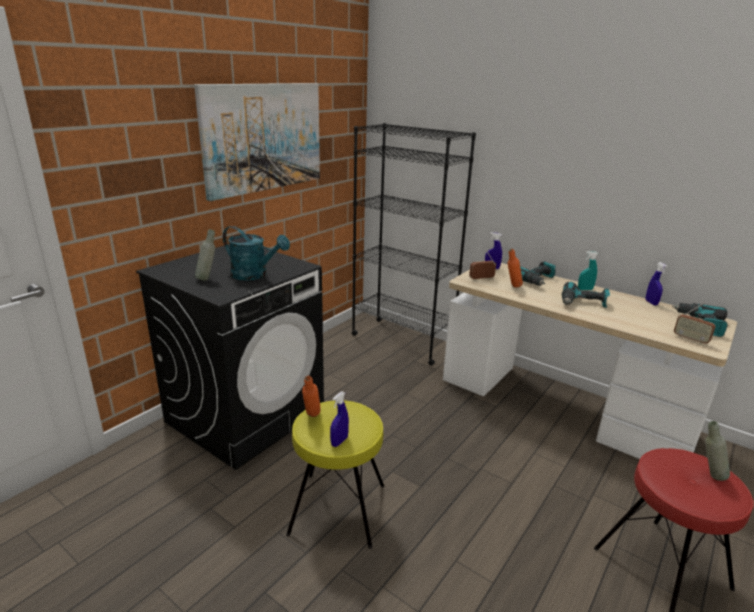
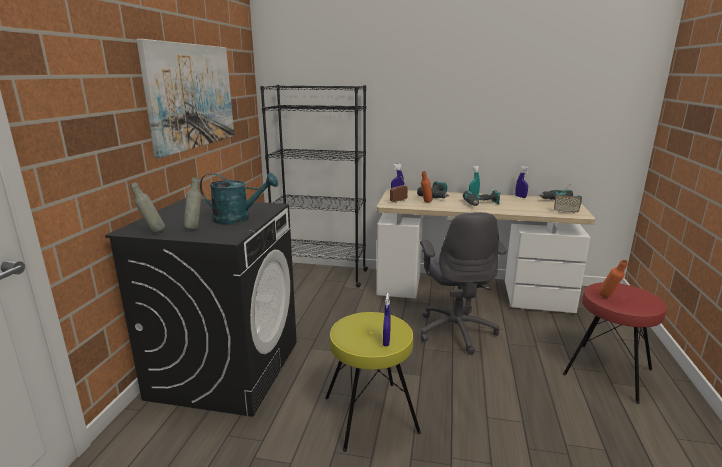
camera: 25 degrees left, 5 degrees down
orange bottle [302,376,321,417] -> orange bottle moved to [598,260,628,298]
grey bottle [705,421,730,481] -> grey bottle moved to [130,182,165,233]
none -> grey office chair [420,212,506,355]

